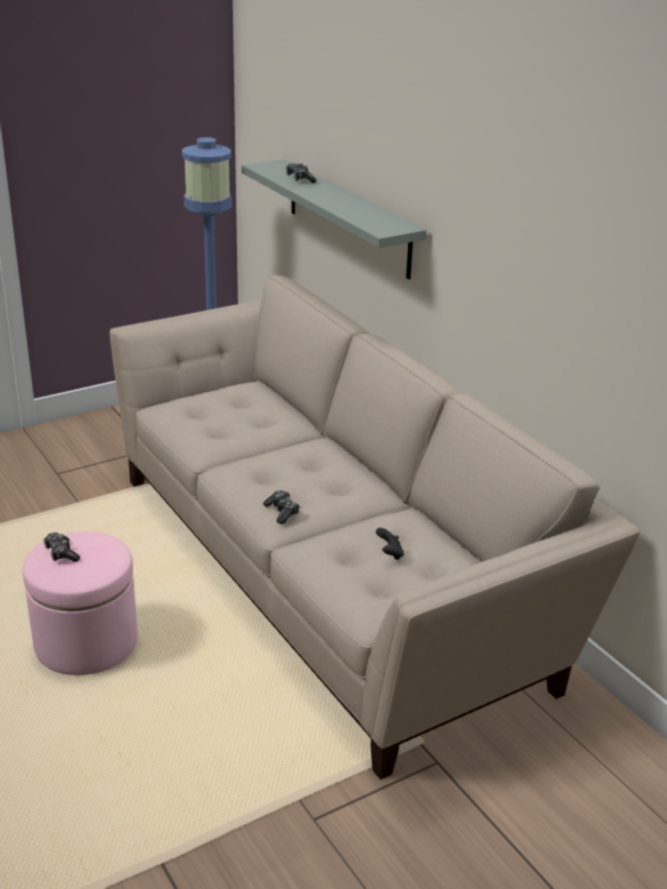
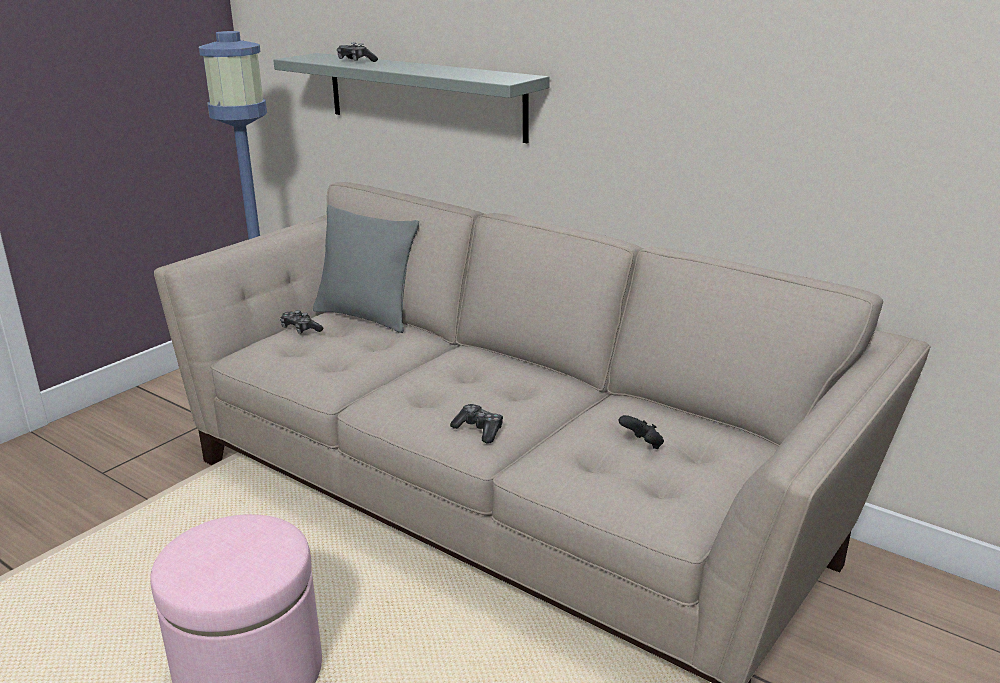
camera: 20 degrees left, 5 degrees down
game controller [43,533,80,562] -> game controller moved to [280,310,323,334]
none -> grey pillow [313,205,419,333]

